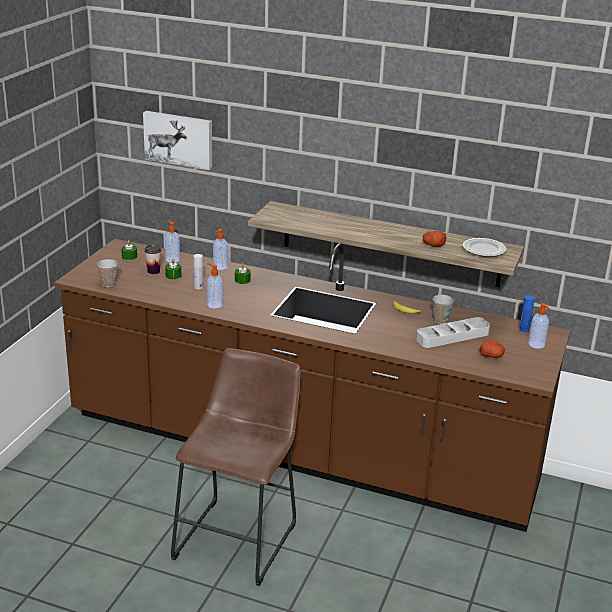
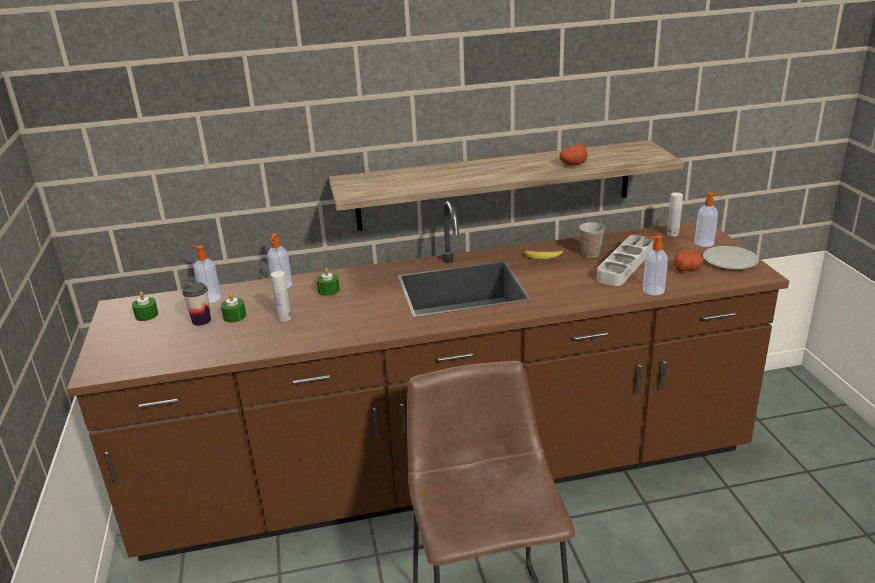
camera: 30 degrees left, 0 degrees up
cup [97,259,118,287] -> none
picture [143,111,212,170] -> none
soap dispenser [207,263,223,309] -> soap dispenser moved to [643,235,668,296]
plate [463,238,507,257] -> plate moved to [703,246,759,270]
blue bottle [519,295,535,332] -> white bottle [667,192,683,237]

